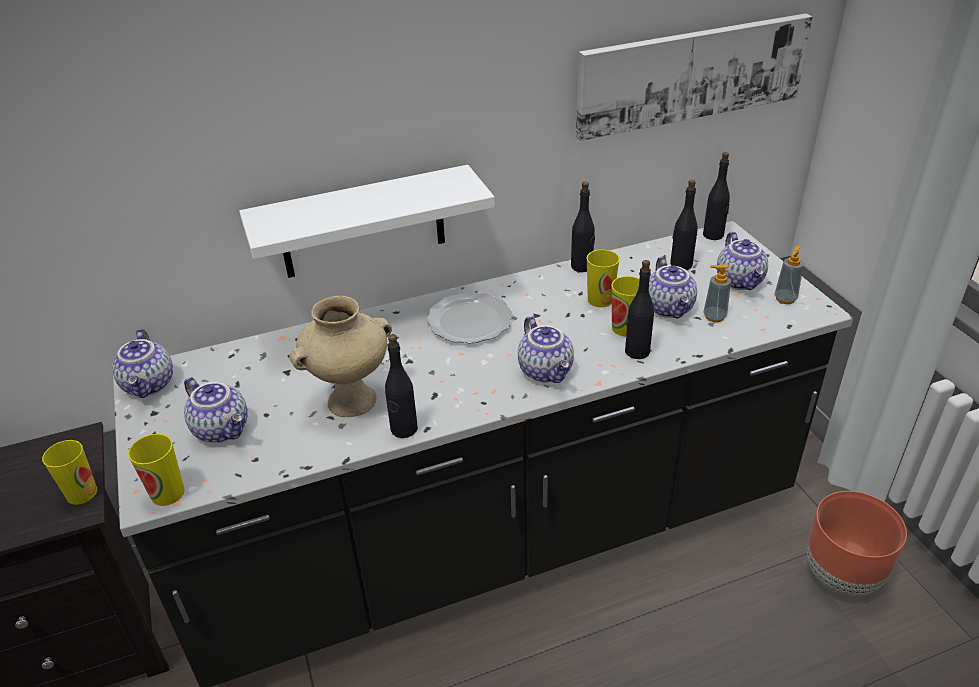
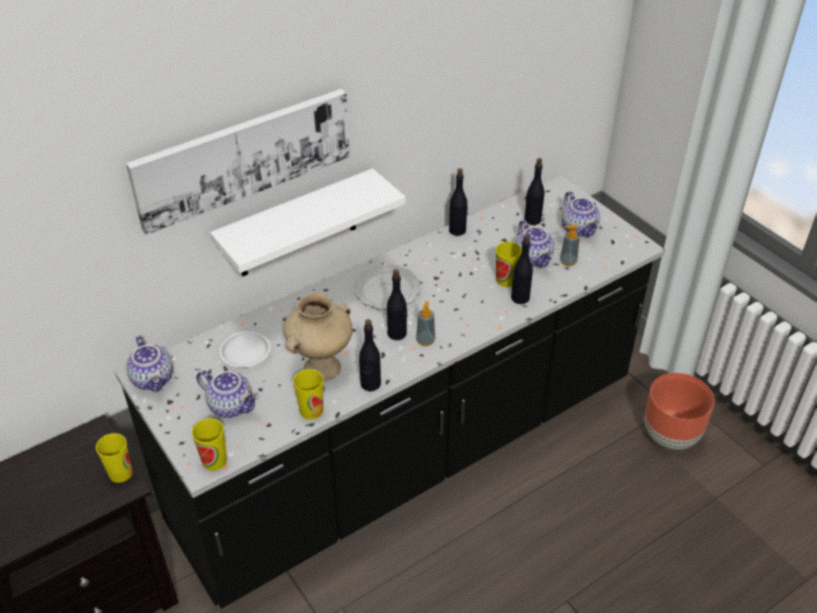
camera: 15 degrees left, 5 degrees up
teapot [518,316,574,383] -> none
picture [576,13,813,141] -> picture moved to [126,89,350,235]
cup [587,250,620,307] -> cup moved to [293,369,323,420]
black bottle [703,152,730,240] -> black bottle moved to [387,269,407,340]
soap dispenser [775,246,804,304] -> soap dispenser moved to [416,301,435,346]
none -> white plate [219,331,271,368]

